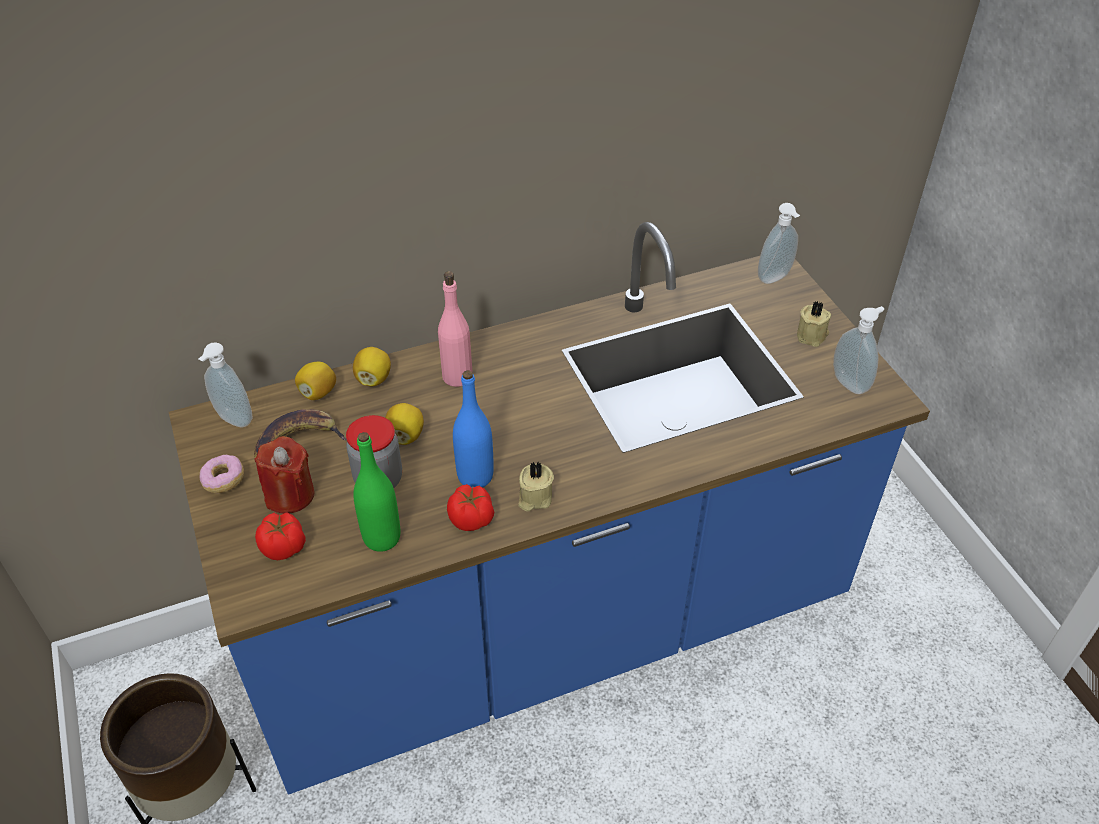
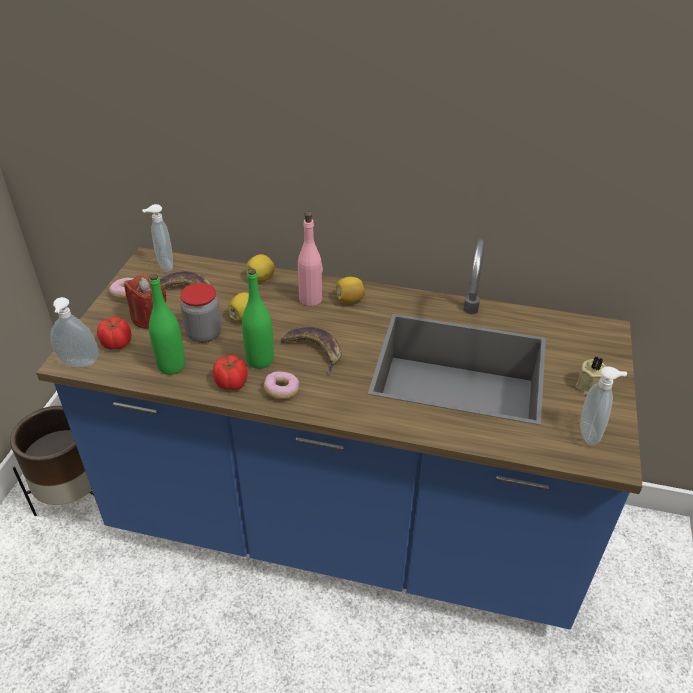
camera: 35 degrees right, 5 degrees down
lemon [295,362,336,400] -> lemon moved to [336,277,365,304]
blue bottle [453,370,494,487] -> green bottle [242,269,274,369]
beige candle [518,461,554,511] -> donut [264,371,299,399]
soap dispenser [758,203,800,284] -> soap dispenser moved to [50,297,98,367]
none -> banana [281,327,342,375]

